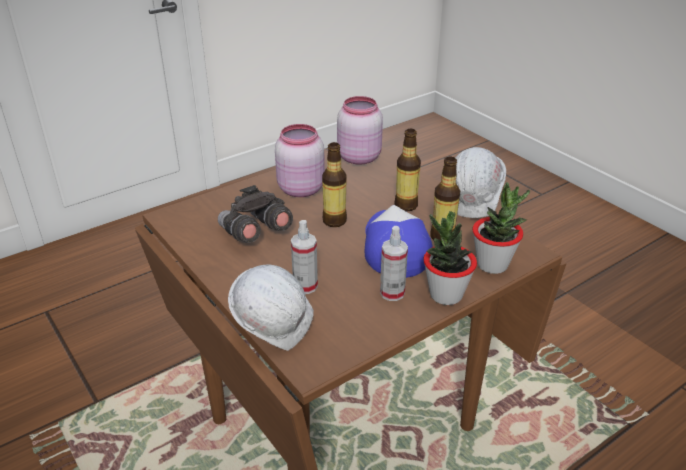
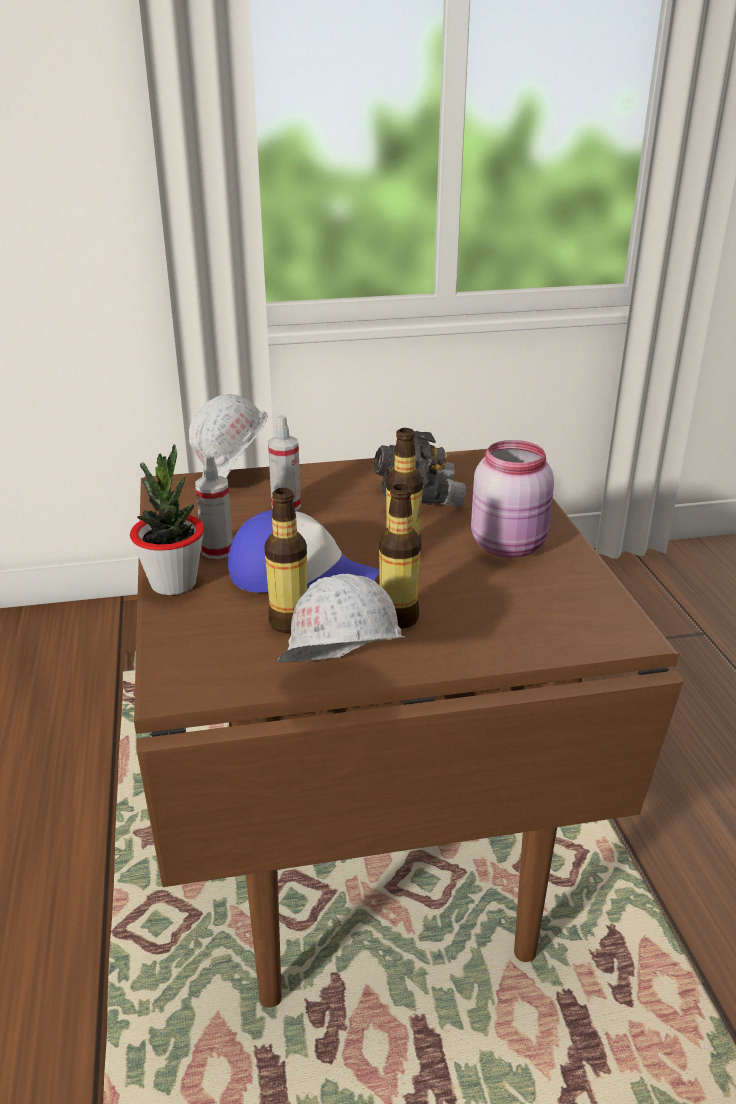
camera: 115 degrees right, 5 degrees down
pink jar [337,96,383,165] -> none
potted plant [472,182,530,274] -> none

